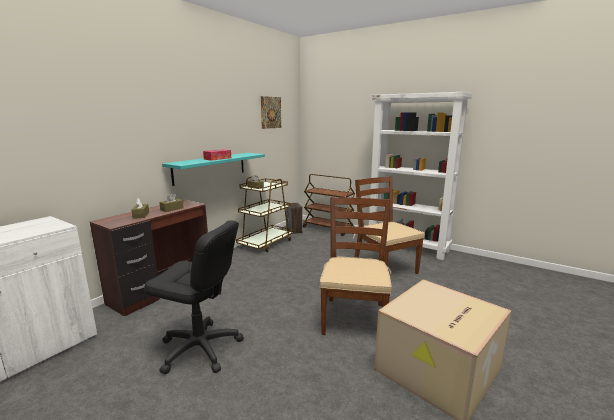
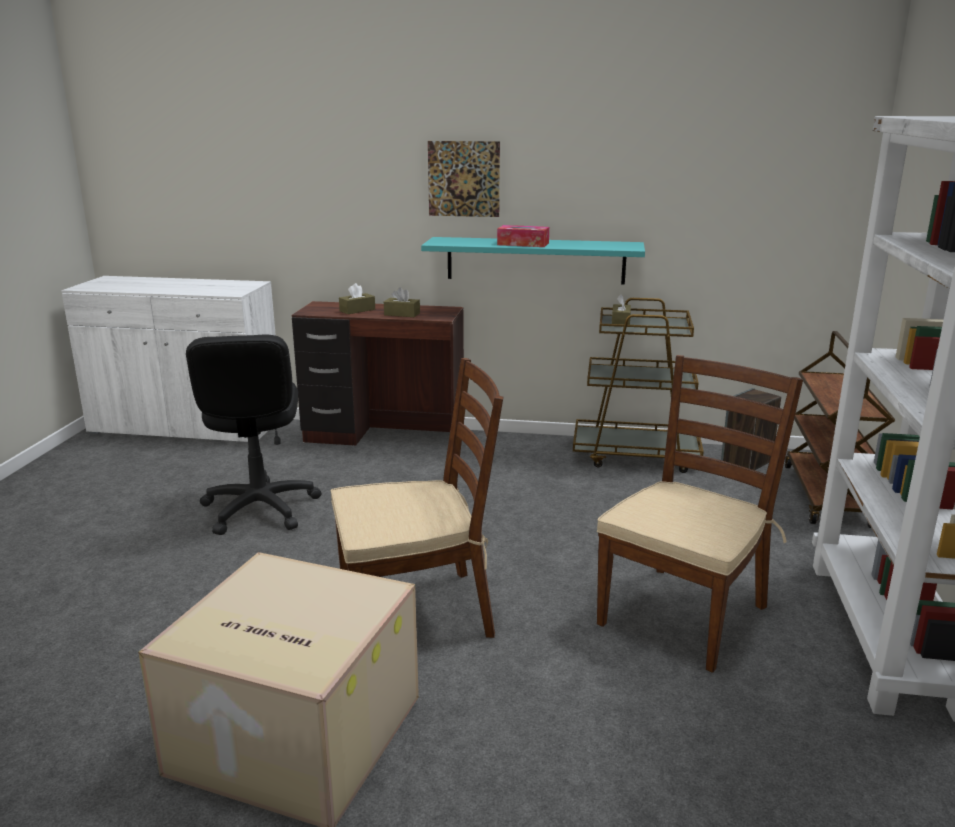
camera: 65 degrees right, 5 degrees up
picture [261,96,281,129] -> picture moved to [428,141,500,217]

